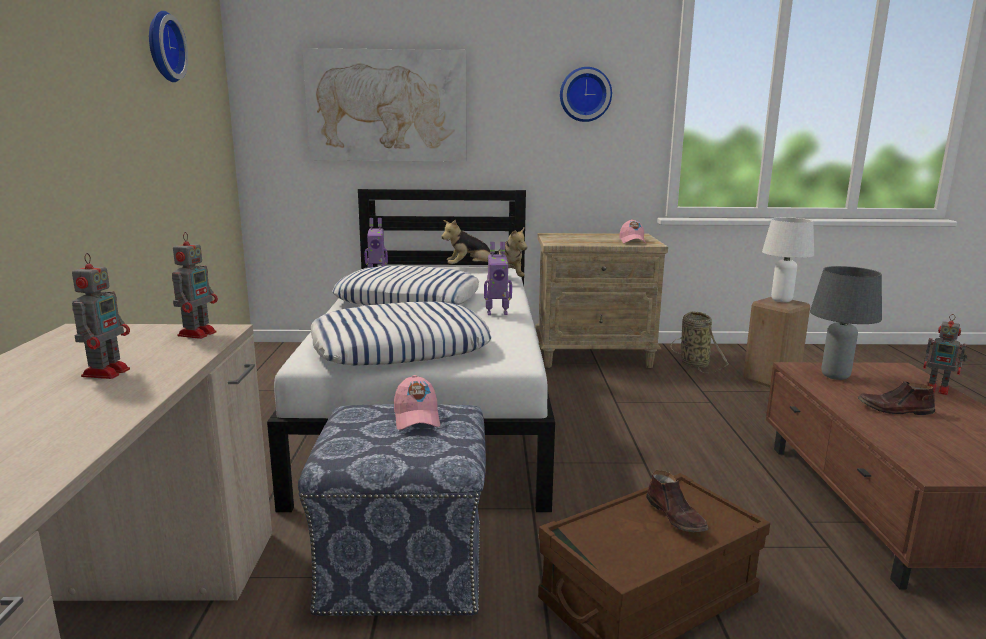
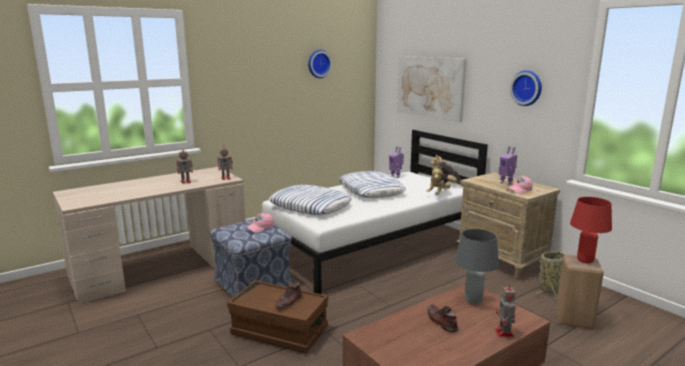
camera: 55 degrees right, 0 degrees up
toy robot [484,242,512,315] -> toy robot moved to [499,146,517,185]
white table lamp [762,217,814,303] -> red table lamp [570,197,612,263]

